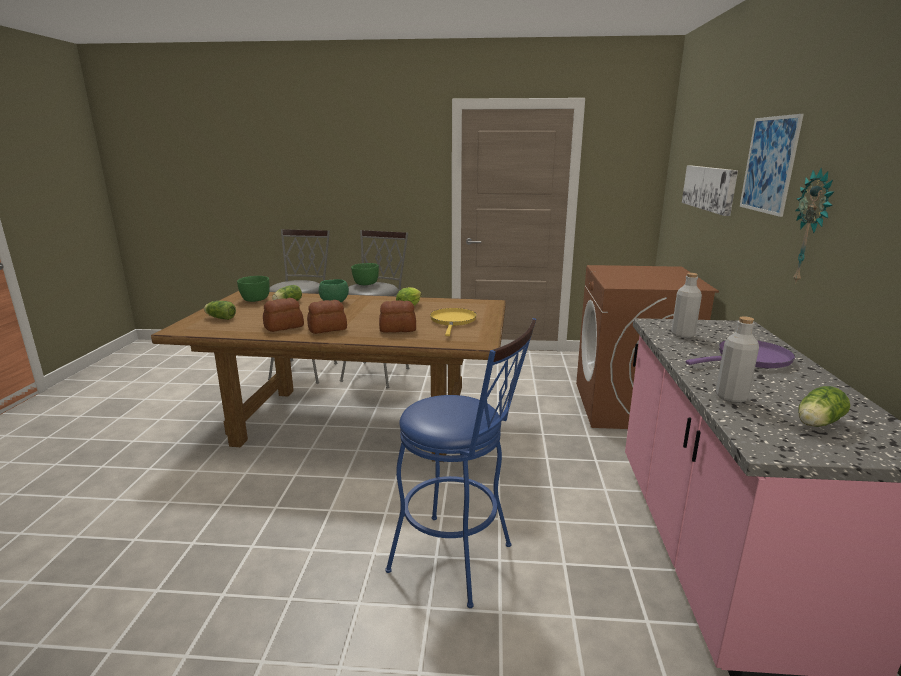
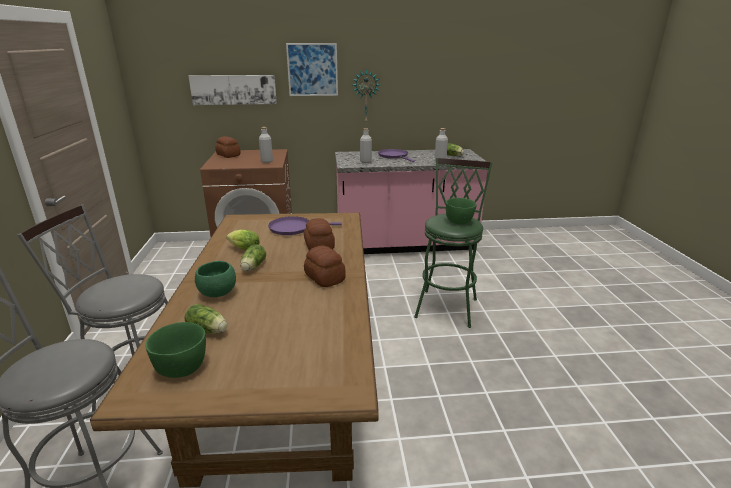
camera: 100 degrees left, 5 degrees up
lettuce [204,301,236,320] -> lettuce moved to [240,244,266,271]
bread [263,298,304,332] -> bread moved to [215,136,241,158]
green bowl [351,263,379,285] -> green bowl moved to [446,198,476,225]
blue stool [385,318,536,608] -> green stool [414,158,493,328]
yellow frying pan [430,308,477,336] -> purple frying pan [268,216,342,235]
none -> grey bottle [259,127,273,163]

